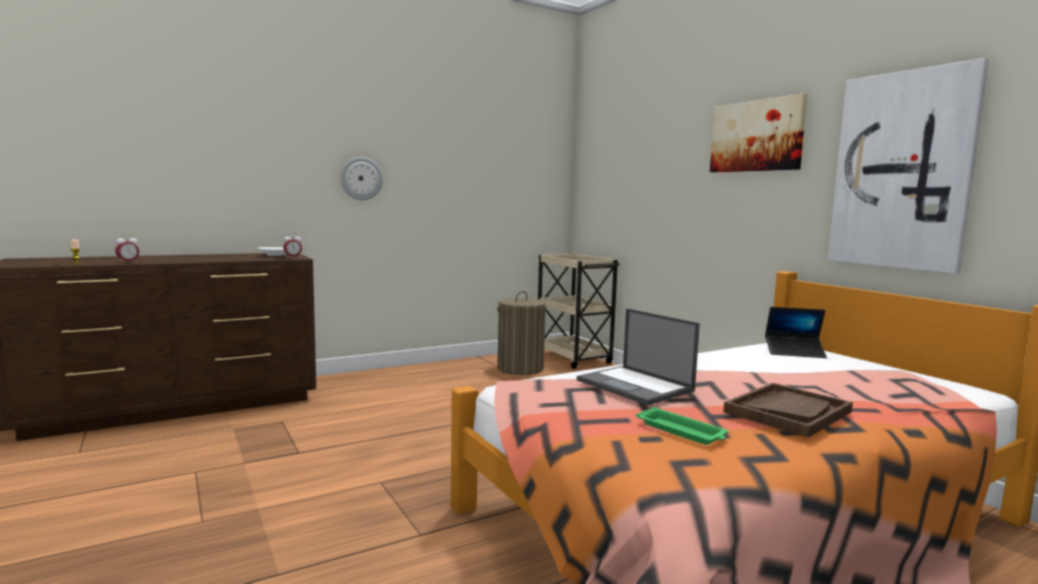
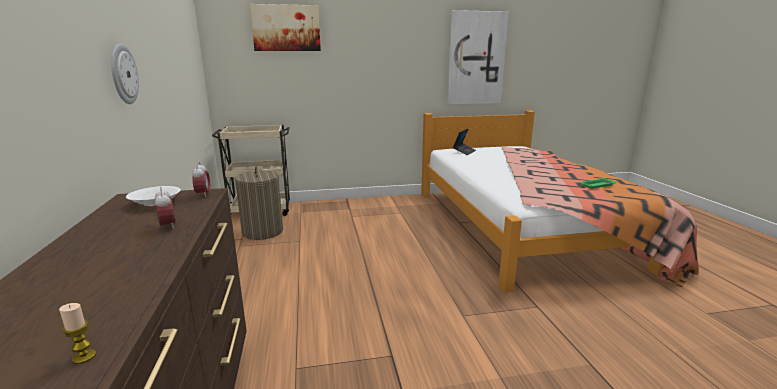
camera: 70 degrees left, 10 degrees up
alarm clock [115,234,139,263] -> alarm clock moved to [155,187,176,230]
laptop [577,308,700,405] -> none
picture [710,93,807,172] -> picture moved to [250,4,321,51]
brown tray [723,383,853,438] -> none

